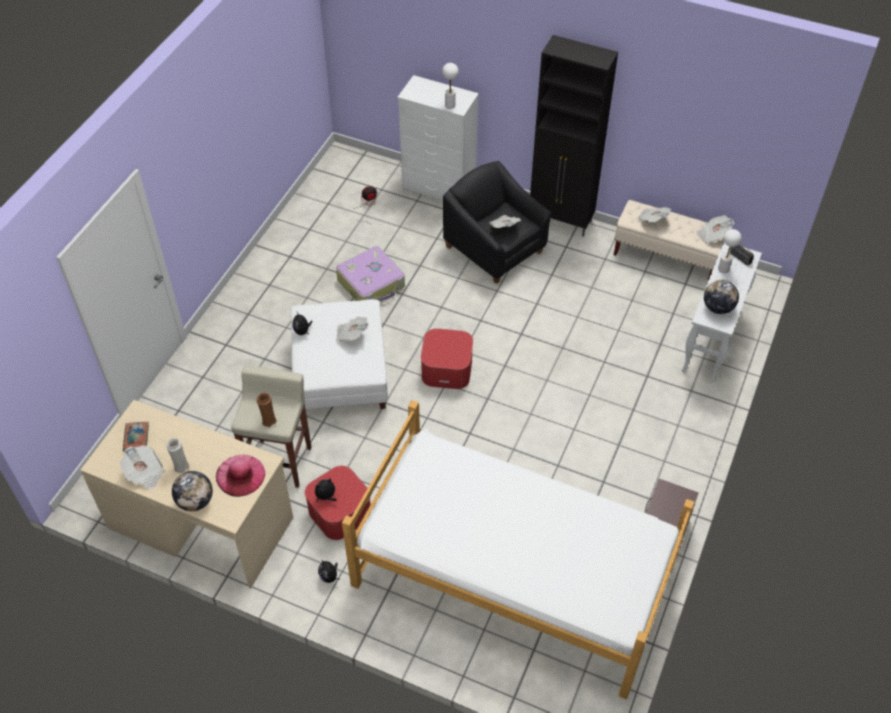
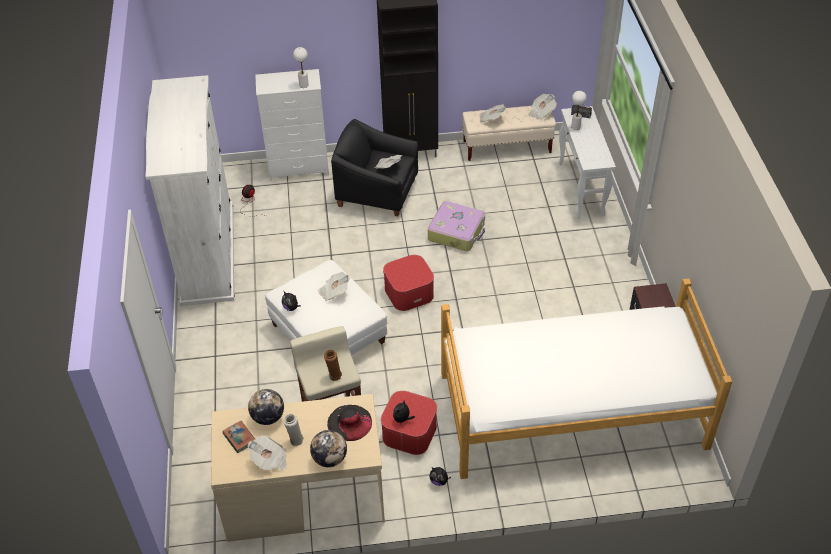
camera: 30 degrees left, 5 degrees down
pink hat [216,455,265,497] -> black hat [327,405,372,441]
suitcase [336,246,405,301] -> suitcase moved to [428,201,485,251]
globe [704,280,739,314] -> globe moved to [248,389,284,425]
none -> white wardrobe [145,75,234,306]

